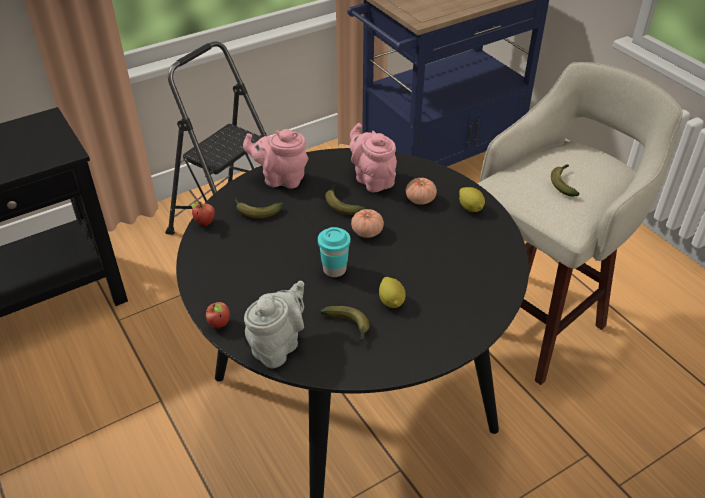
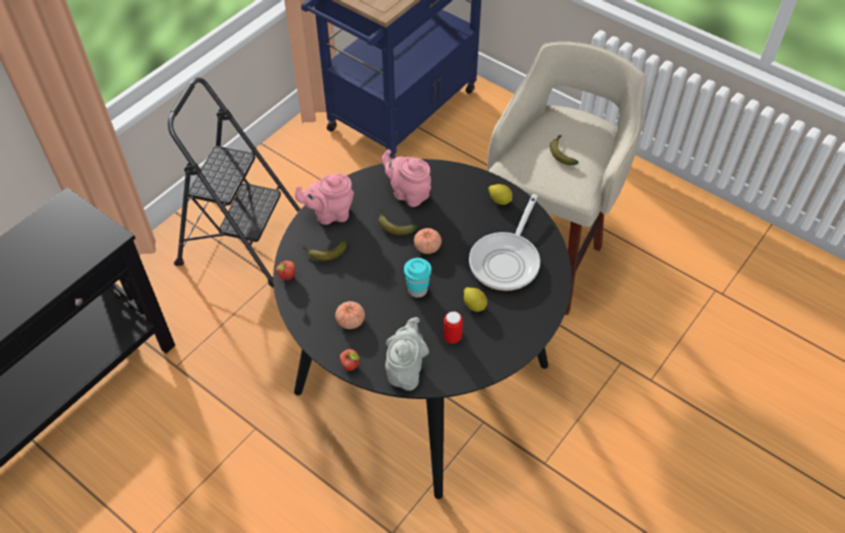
camera: 20 degrees left, 10 degrees up
banana [320,306,370,342] -> can [443,311,463,344]
tomato [406,178,437,205] -> tomato moved to [335,301,365,329]
none -> frying pan [469,194,540,291]

